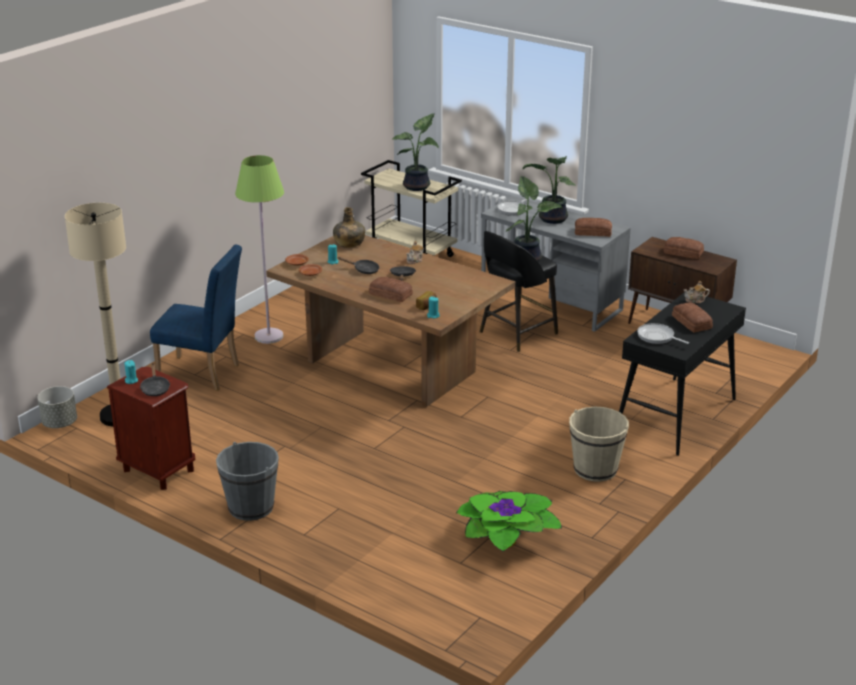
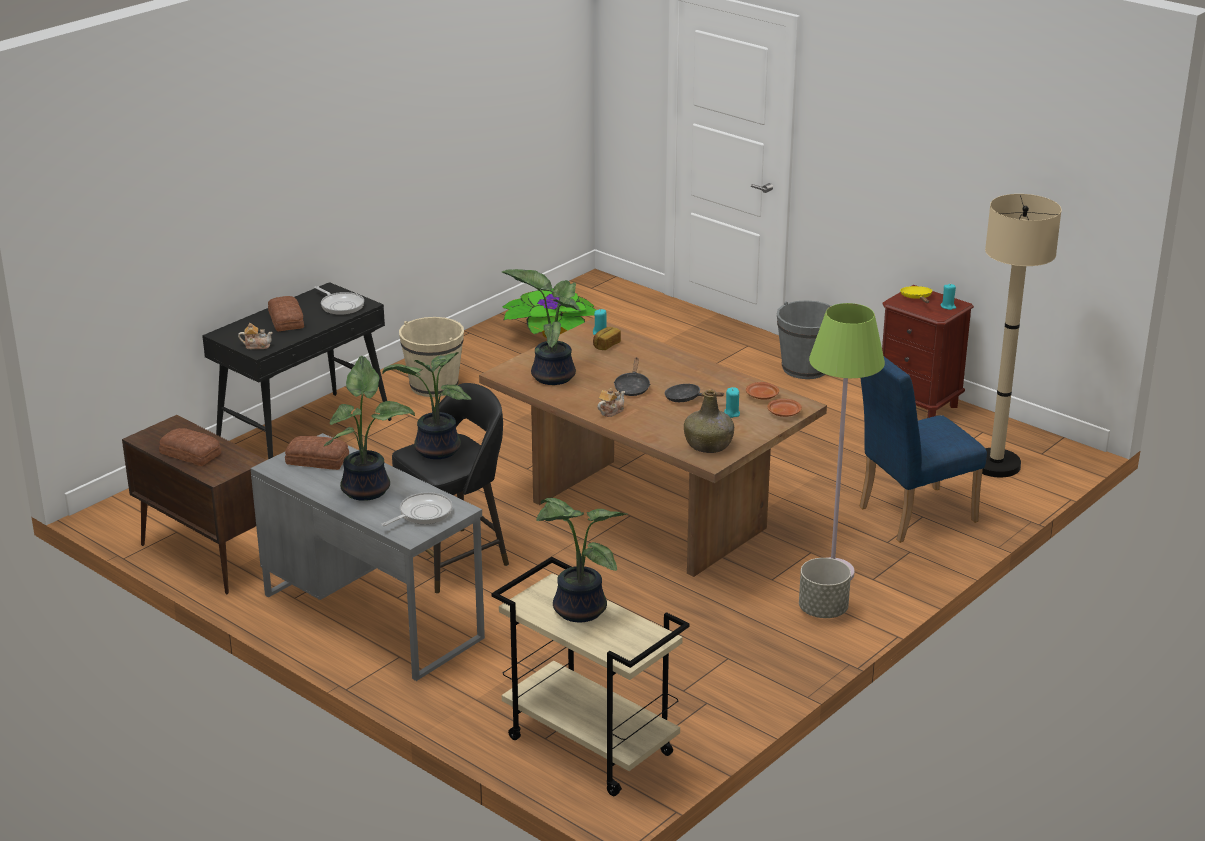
camera: 175 degrees left, 0 degrees up
grey planter [38,386,77,428] -> grey planter moved to [799,558,851,618]
black frying pan [140,363,170,396] -> yellow frying pan [900,286,932,303]
blue chair [150,244,242,391] -> blue chair turned 45 degrees counterclockwise [859,357,987,543]
bread [369,277,413,302] -> none
none -> potted plant [502,269,581,385]

